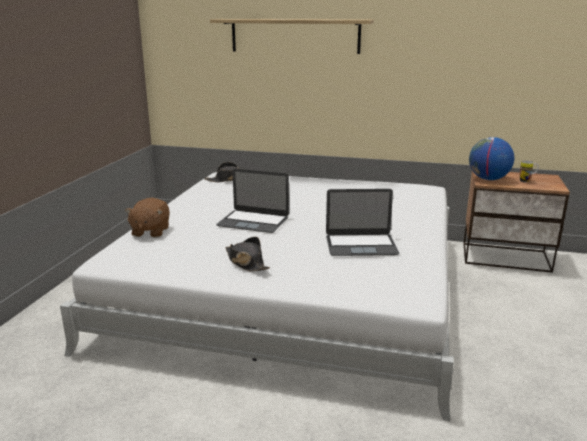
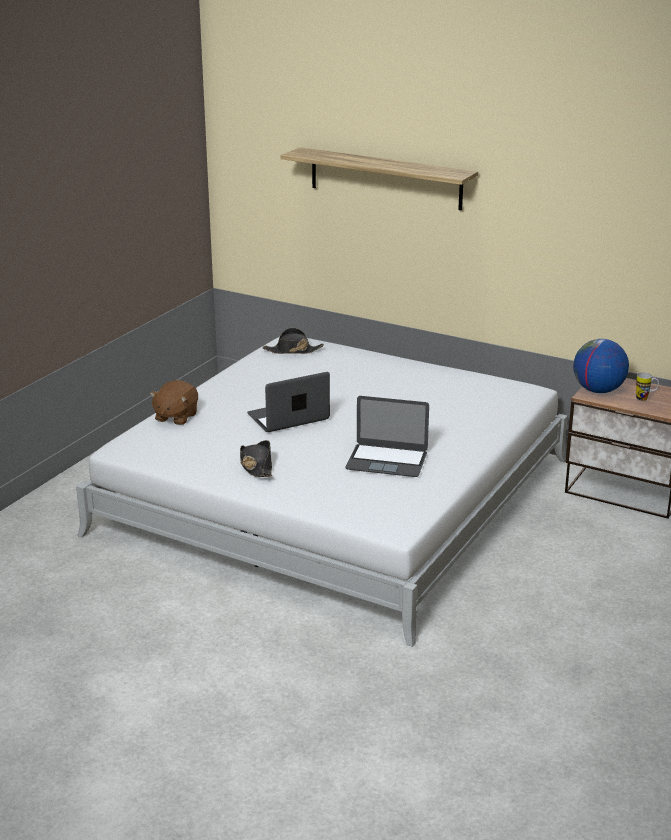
camera: 15 degrees right, 5 degrees up
laptop [216,169,289,233] -> laptop turned 120 degrees clockwise [247,372,330,432]

